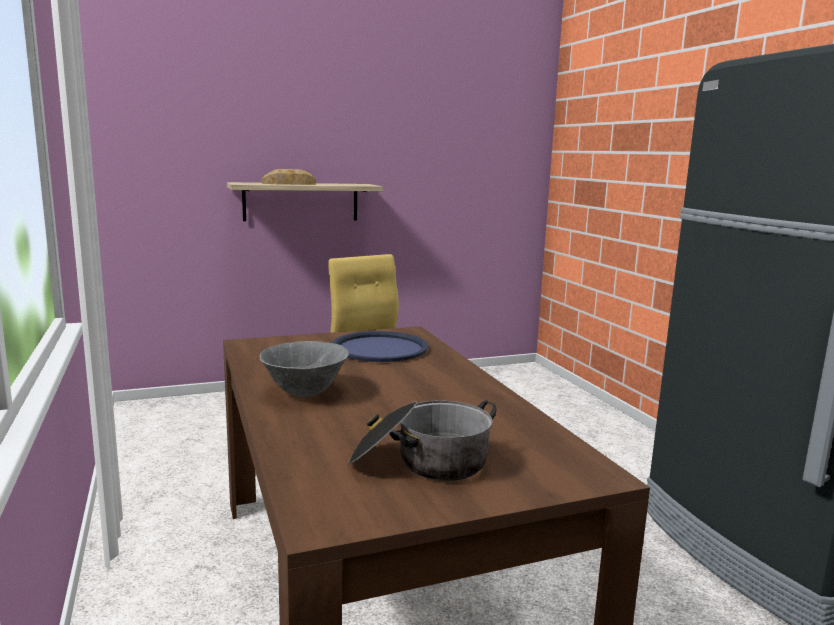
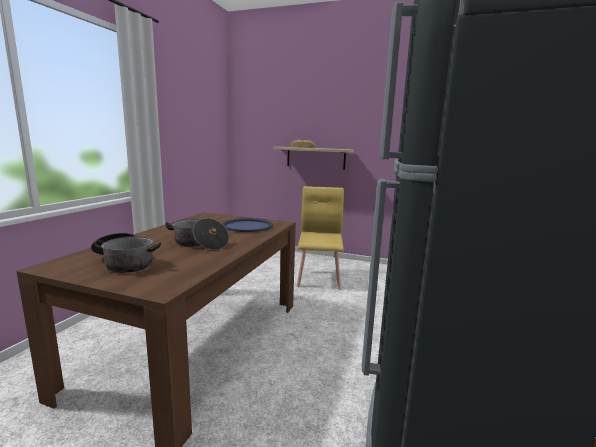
camera: 40 degrees right, 0 degrees up
grey bowl [260,341,349,397] -> none
none -> cooking pot [165,218,229,250]

